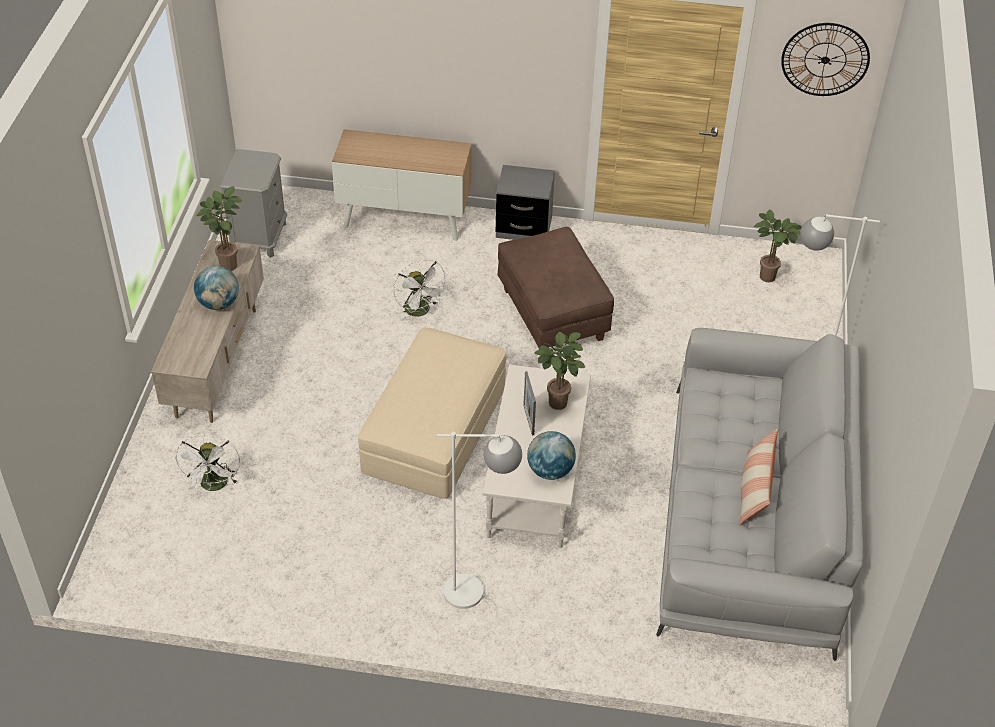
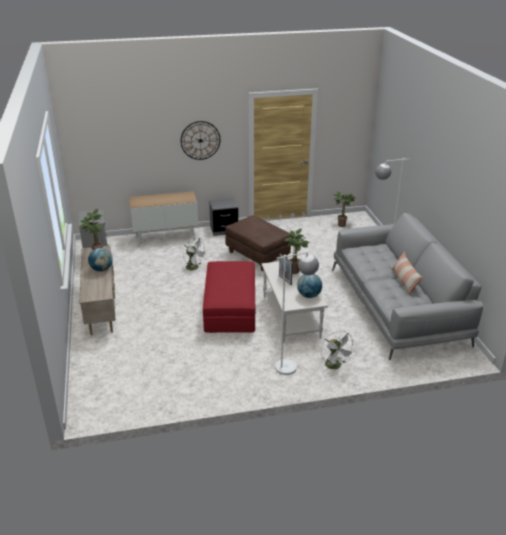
camera: 20 degrees left, 15 degrees down
white fan [175,434,240,491] -> white fan moved to [321,331,355,372]
beige ottoman [358,327,506,499] -> red ottoman [203,261,256,333]
wall clock [781,23,870,96] -> wall clock moved to [181,121,220,160]

